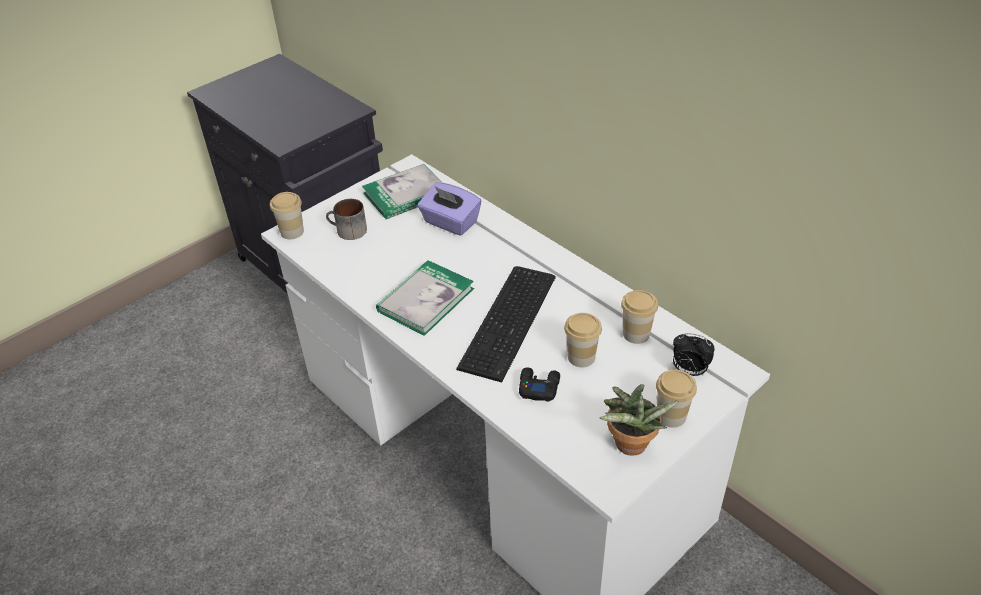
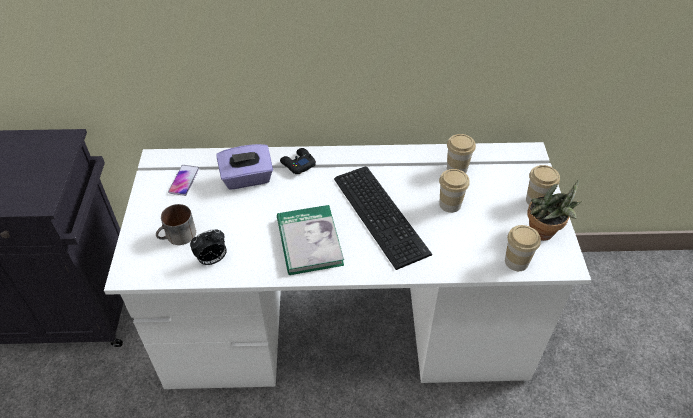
camera: 50 degrees left, 5 degrees up
cup [270,192,304,239] -> cup moved to [505,225,541,271]
book [362,164,443,219] -> phone [168,165,199,196]
black game controller [519,367,560,402] -> black game controller moved to [280,148,316,174]
alarm clock [673,333,715,376] -> alarm clock moved to [190,230,227,266]

